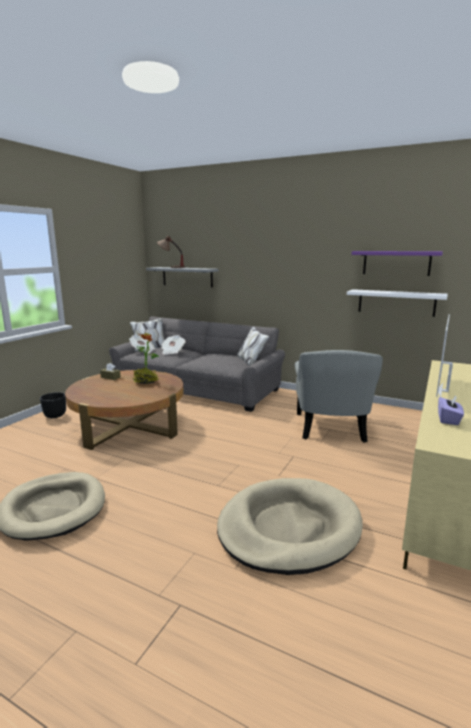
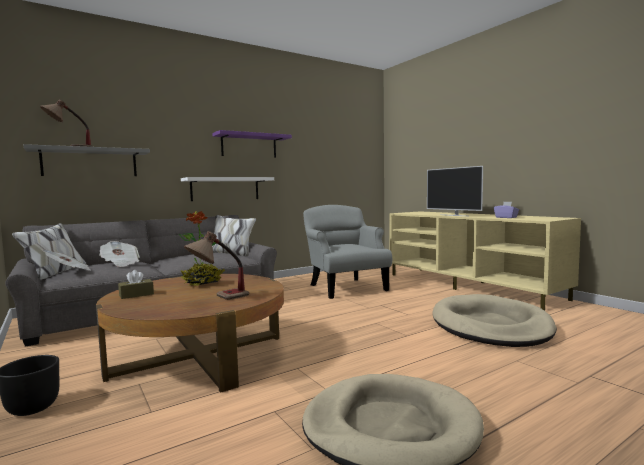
camera: 60 degrees left, 10 degrees down
grey armchair [294,350,383,443] -> grey armchair turned 150 degrees counterclockwise [303,205,392,299]
white shelf [347,289,448,317] -> white shelf moved to [181,177,274,201]
purple shelf [352,251,443,276] -> purple shelf moved to [212,130,292,158]
none -> table lamp [184,231,249,300]

